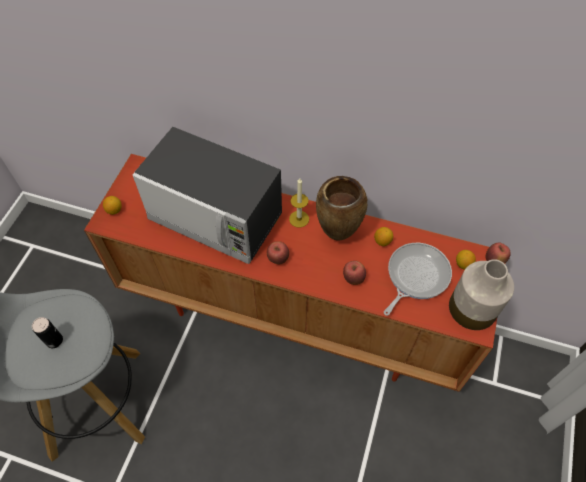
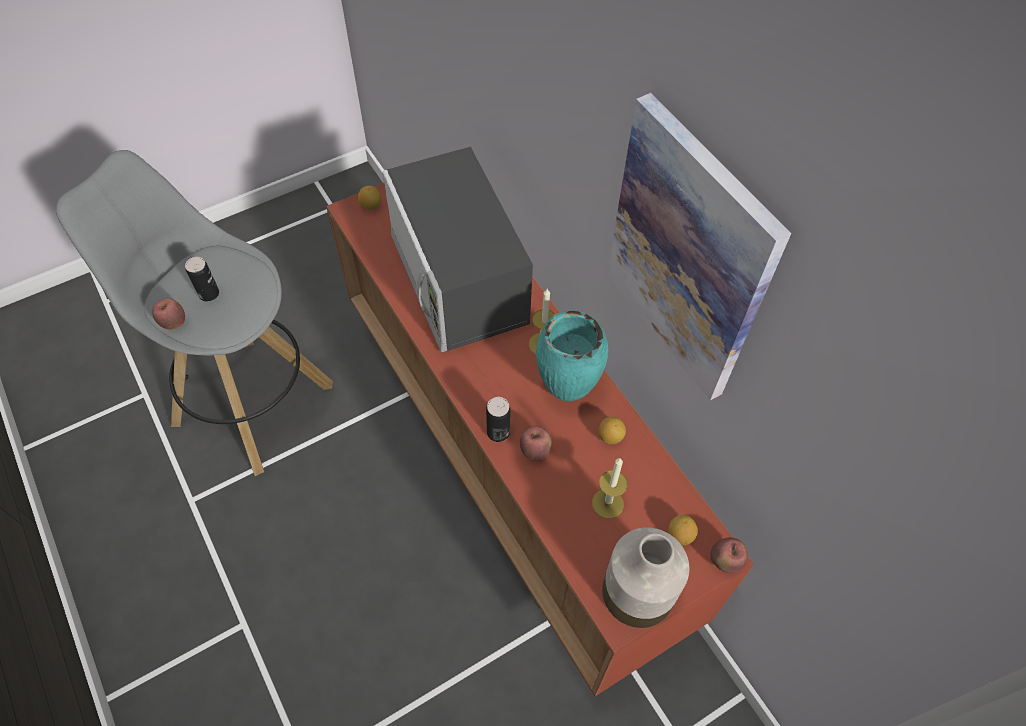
camera: 40 degrees right, 0 degrees up
apple [267,241,289,264] -> apple moved to [152,298,185,330]
brown vase [316,176,368,241] -> turquoise vase [536,310,609,401]
frying pan [384,243,452,316] -> candle [592,458,628,519]
none -> can [486,397,510,442]
none -> picture [607,93,791,400]

